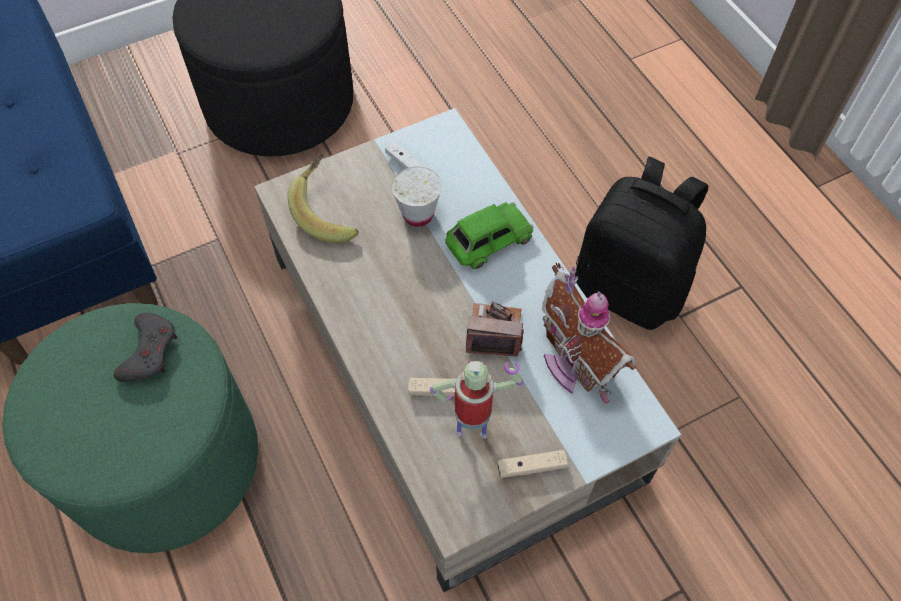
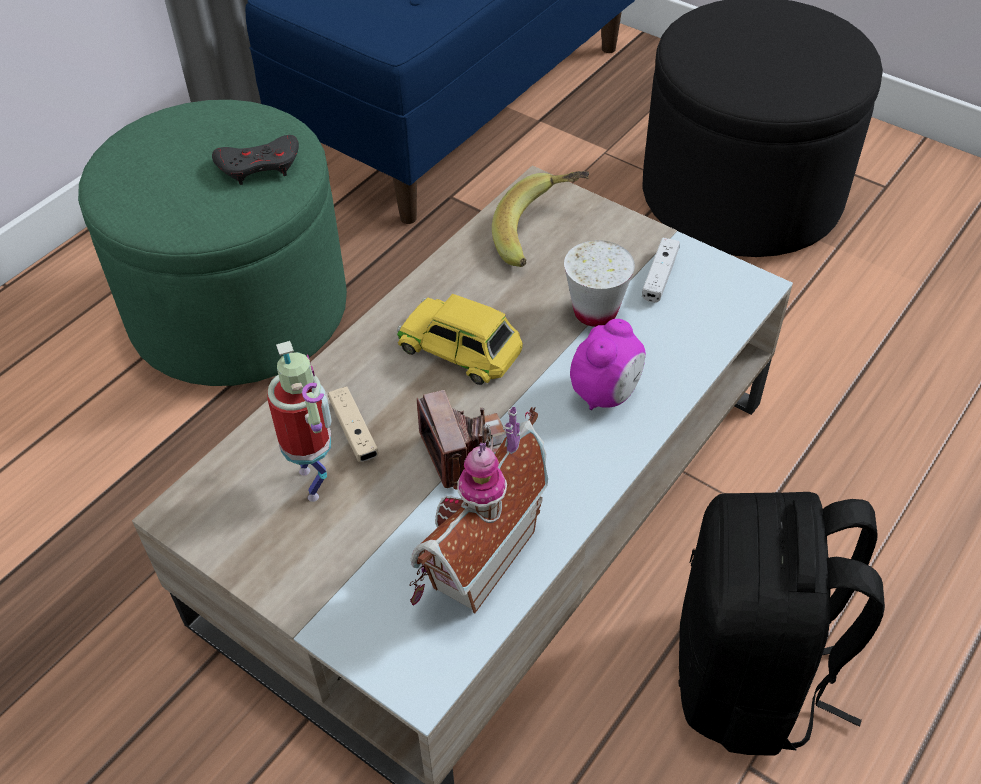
camera: 65 degrees right, 10 degrees down
green toy car [445,202,534,269] -> alarm clock [570,319,646,410]
beige game controller [497,450,568,478] -> none
none -> yellow toy car [397,294,523,385]

